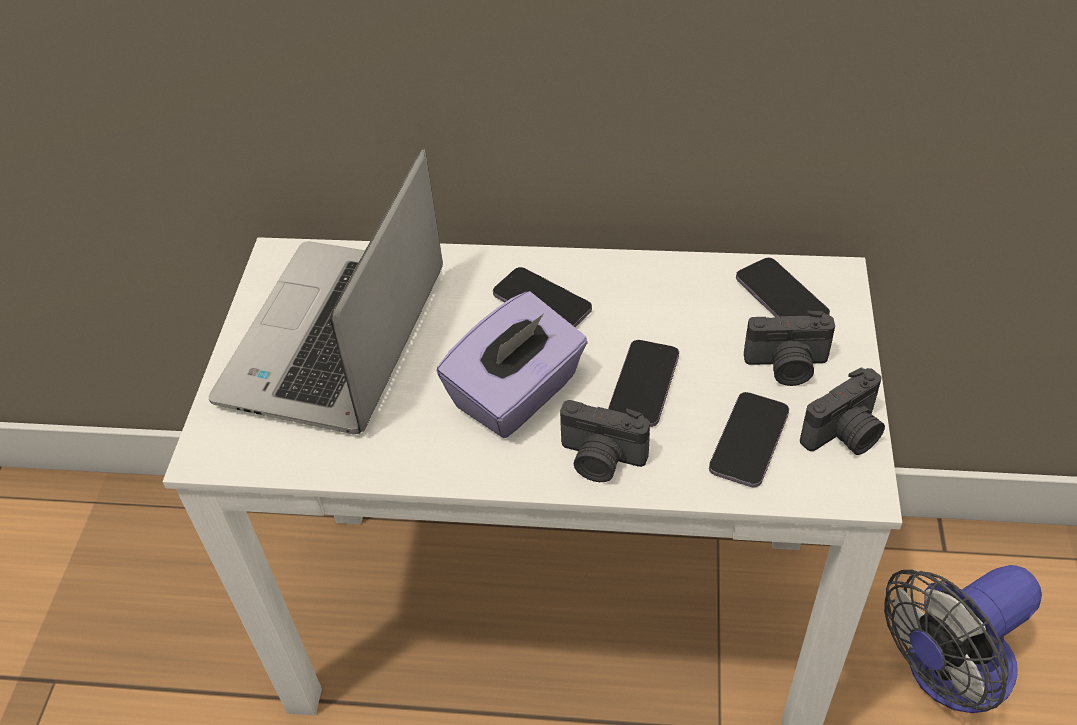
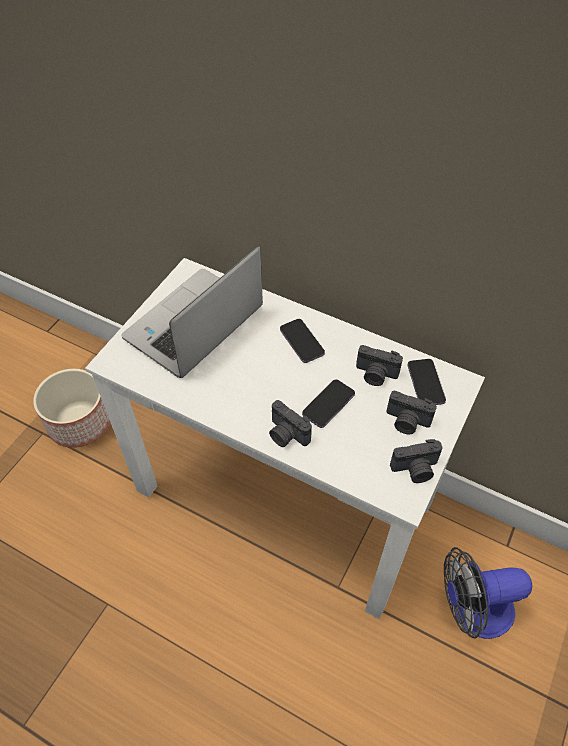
camera: 20 degrees right, 5 degrees up
purple tissue box [437,291,588,438] -> none
phone [709,392,789,487] -> none
none -> planter [33,369,110,448]
none -> camera [356,345,403,386]

